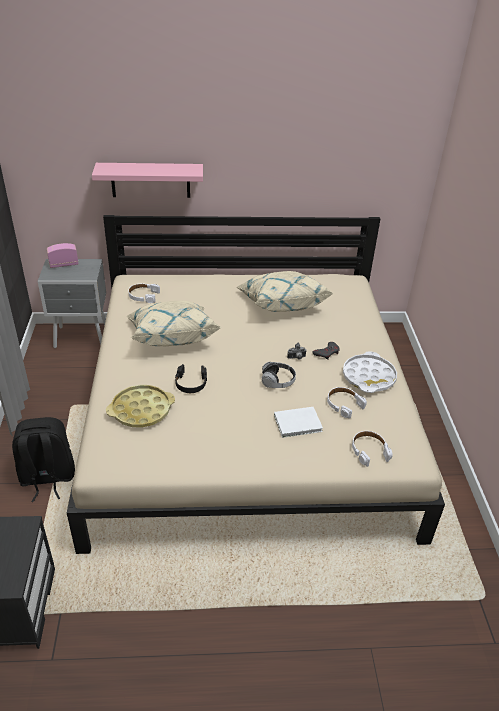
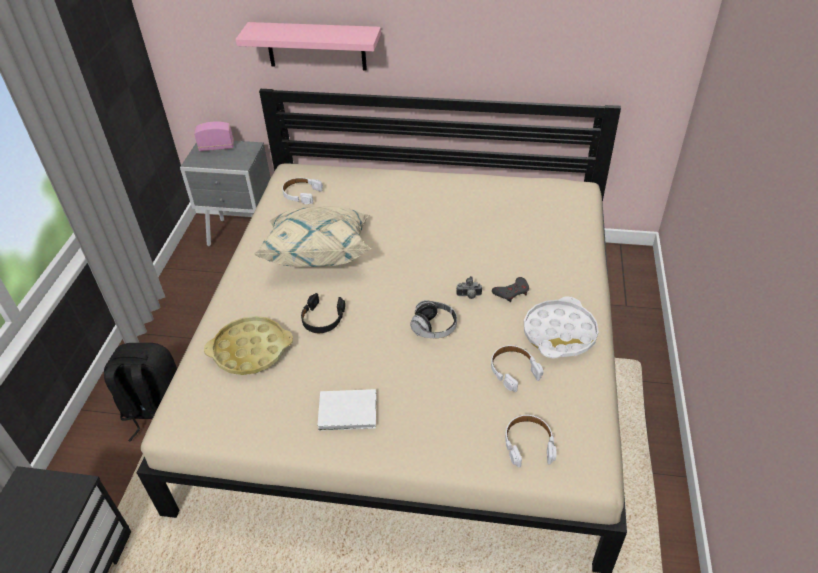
camera: 15 degrees right, 5 degrees up
beige pillow [237,271,334,312] -> none
white book [274,407,323,438] -> white book moved to [317,389,376,431]

